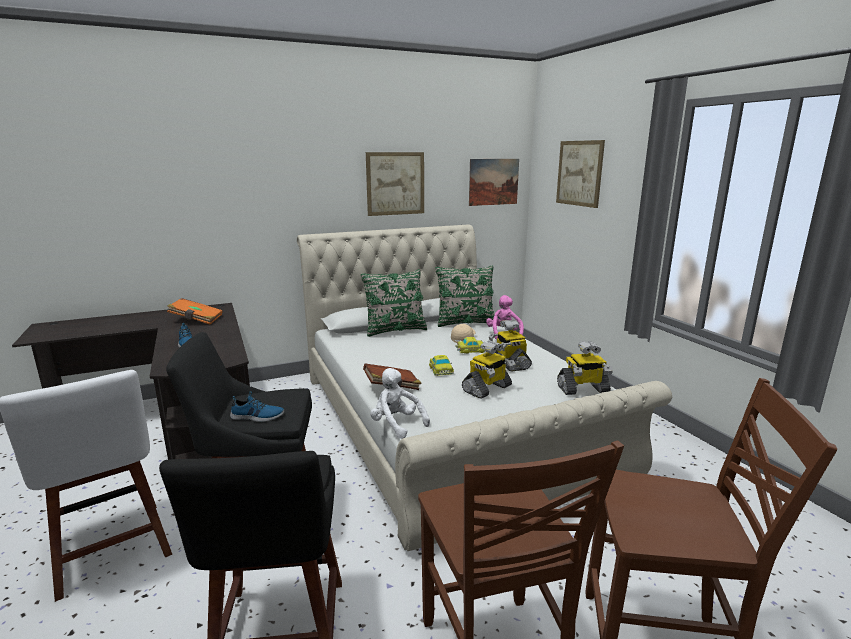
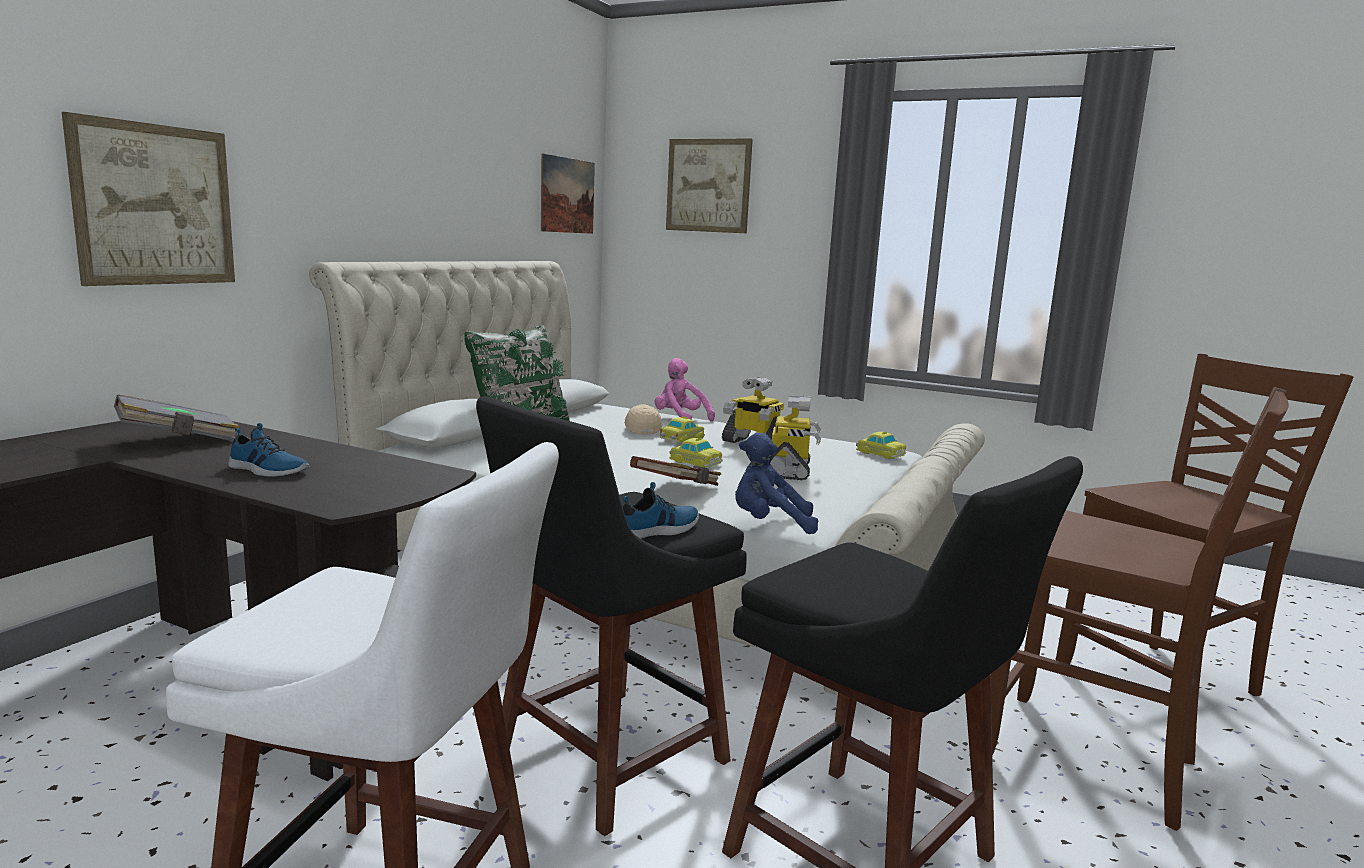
camera: 40 degrees left, 5 degrees down
orange book [167,298,223,325] -> grey book [114,394,241,441]
picture [366,152,424,216] -> picture moved to [62,112,235,286]
white plush toy [370,368,430,439] -> blue plush toy [735,432,818,534]
green pillow [435,265,494,327] -> none
toy robot [557,341,613,395] -> toy car [856,432,906,459]

